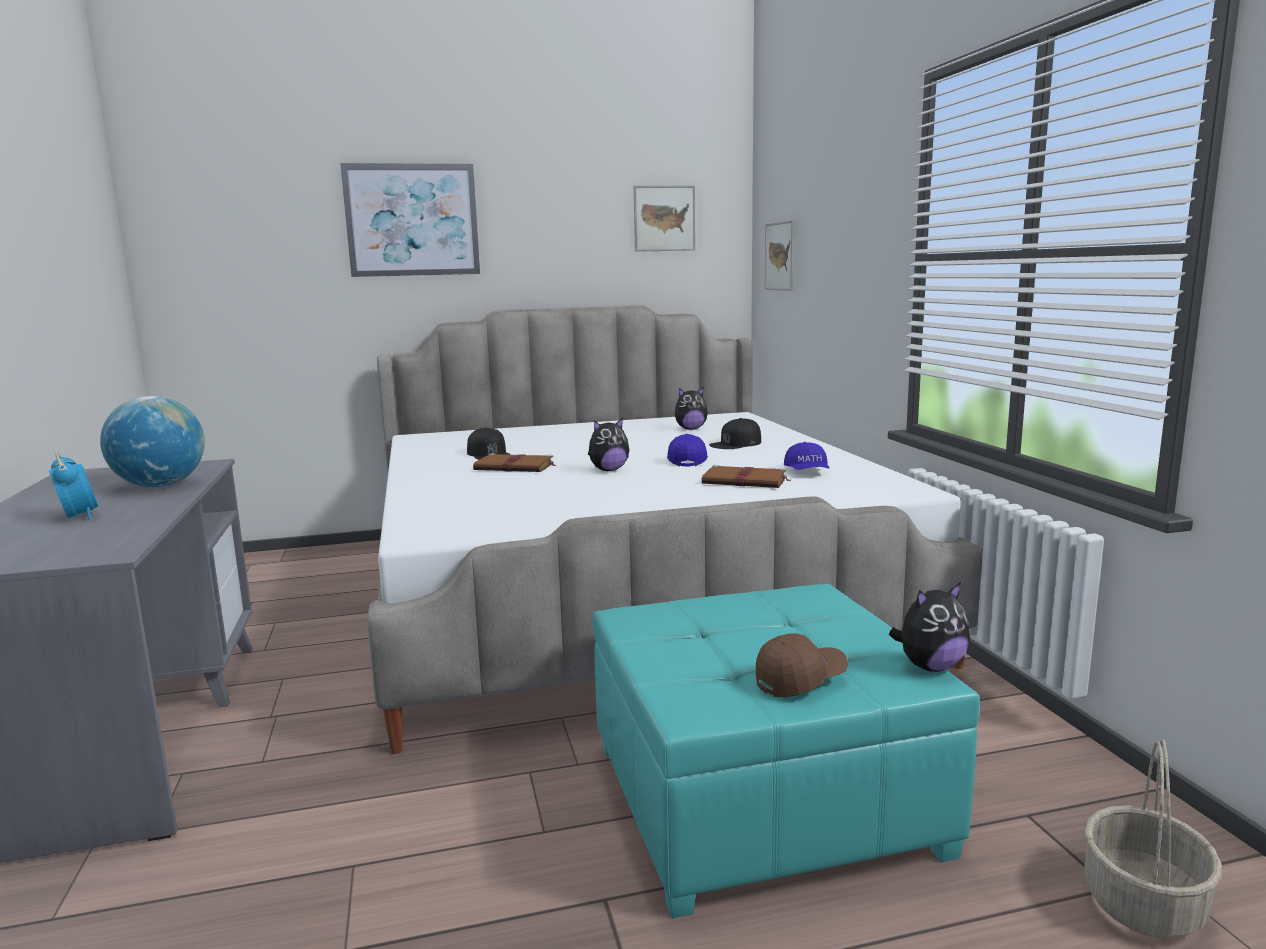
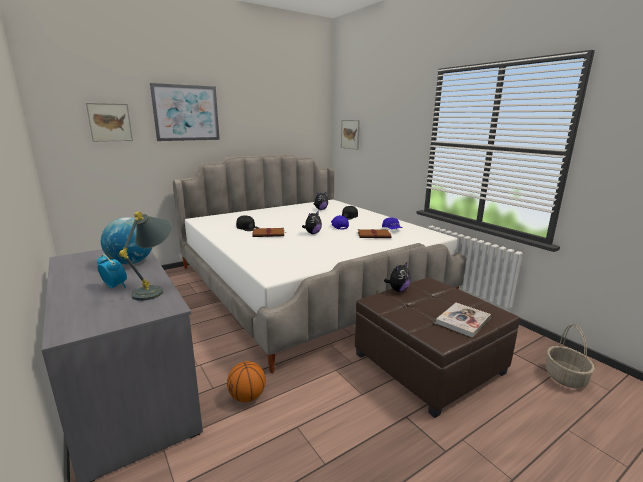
camera: 20 degrees left, 5 degrees up
turquoise ottoman [593,584,980,919] -> brown ottoman [355,277,520,418]
picture [634,186,695,252] -> picture moved to [86,103,133,142]
brown cap [756,633,848,697] -> book [436,303,491,338]
plush toy [889,582,970,672] -> plush toy moved to [384,262,411,292]
none -> grey table lamp [119,212,172,301]
none -> basketball [227,361,266,402]

